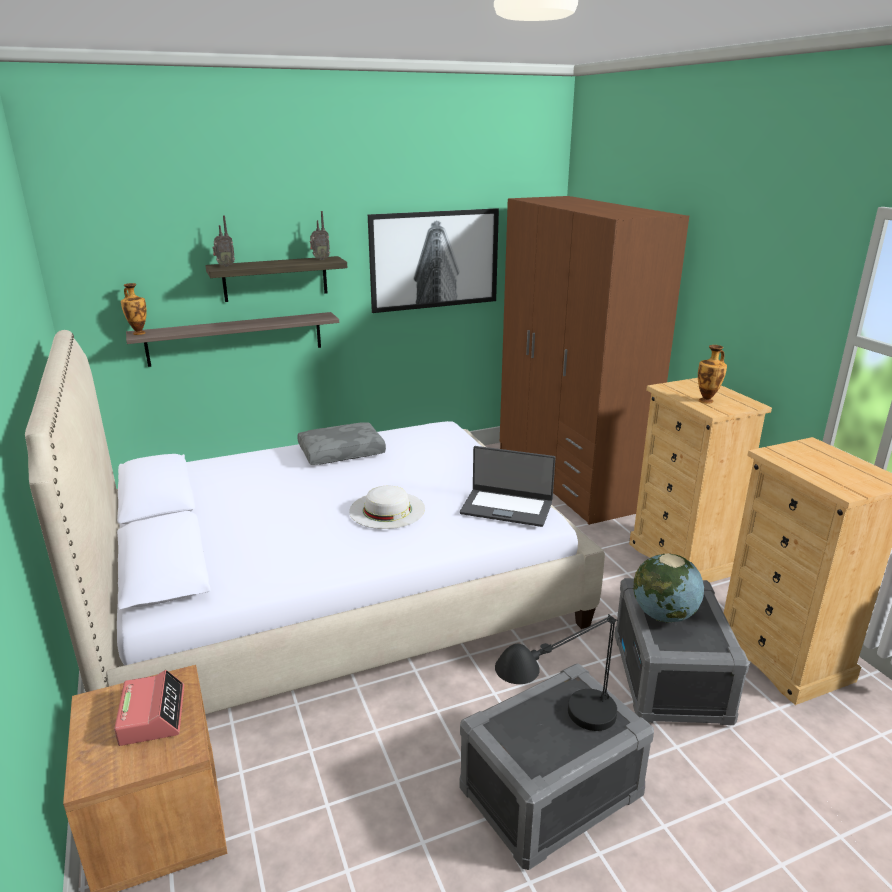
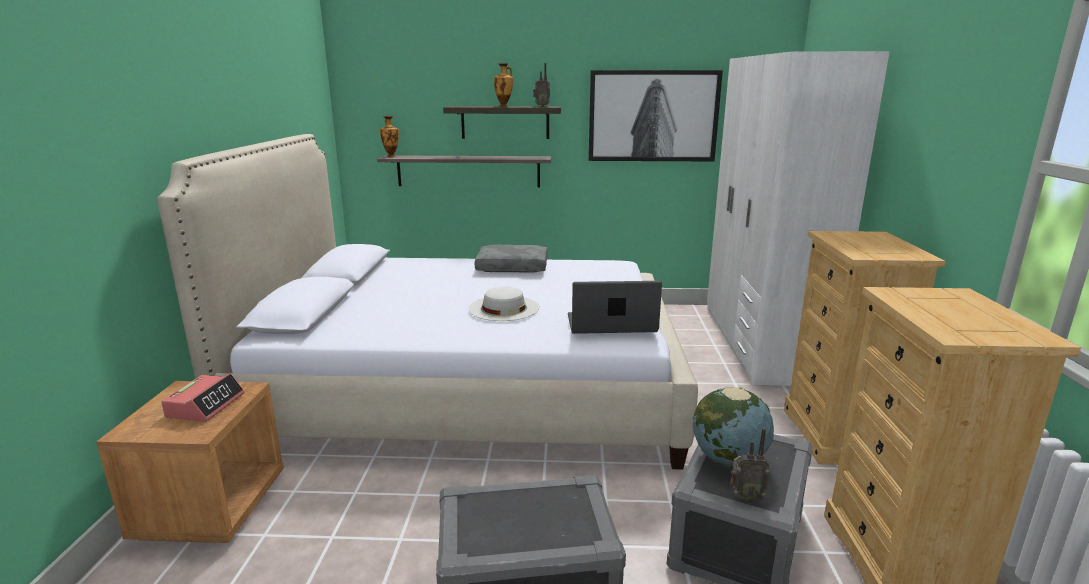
camera: 25 degrees right, 5 degrees down
radio [212,215,235,267] -> radio moved to [730,428,770,503]
laptop [460,446,556,527] -> laptop turned 135 degrees clockwise [568,281,662,334]
black table lamp [495,614,618,731] -> none
brown wardrobe [500,196,689,525] -> white wardrobe [707,51,890,386]
vase [698,345,727,404] -> vase moved to [494,63,513,107]

